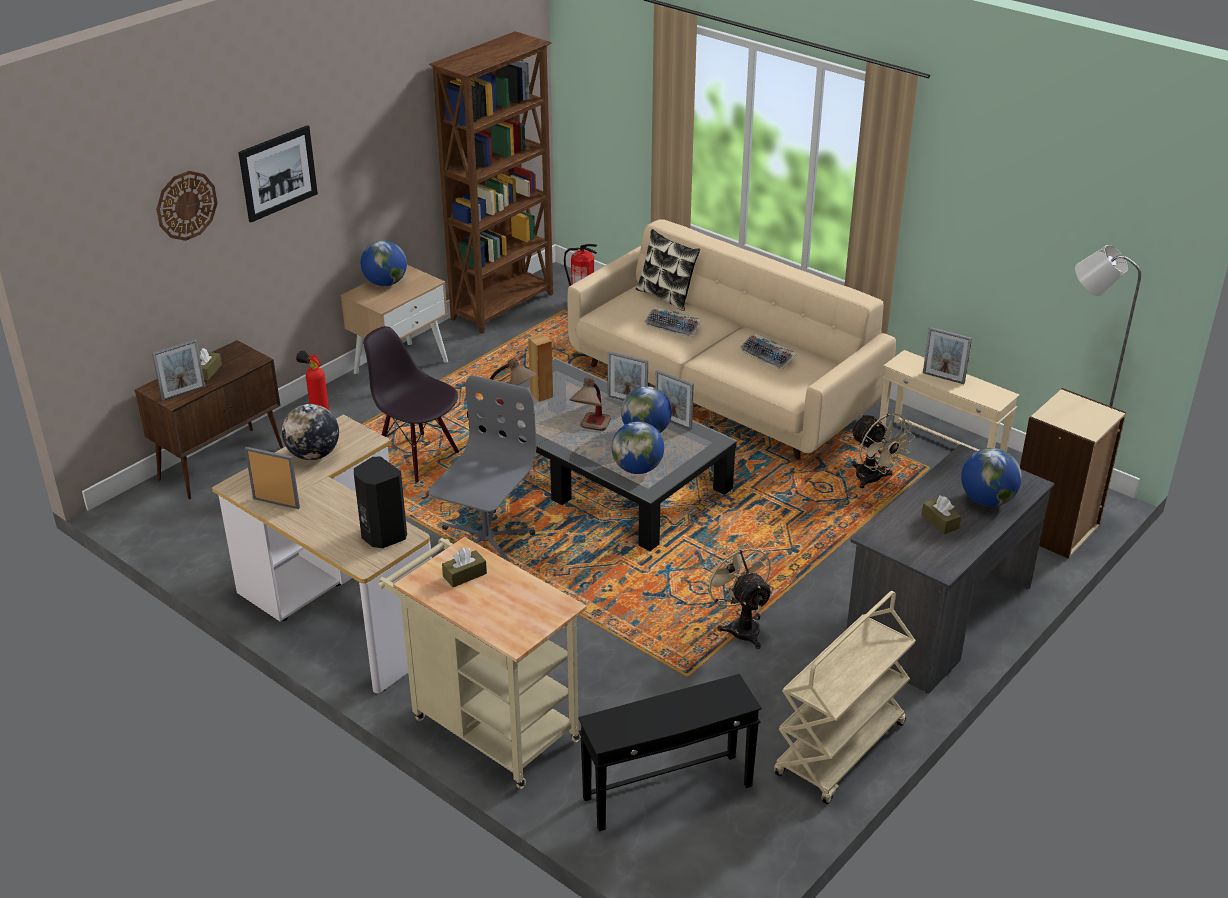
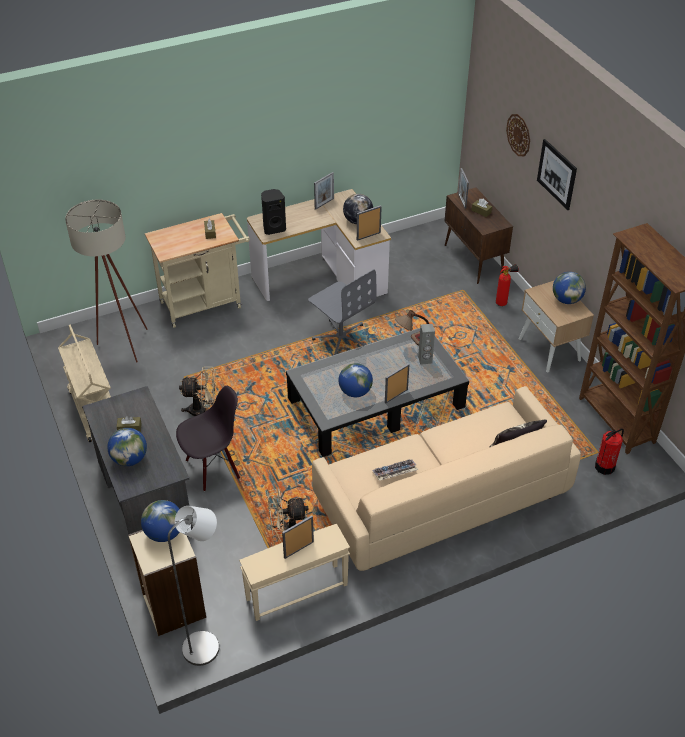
camera: 115 degrees right, 10 degrees up
black chair [364,326,459,482] -> black chair moved to [176,386,240,491]
brown speaker [528,333,553,402] -> grey speaker [418,324,435,365]
table lamp [570,378,611,431] -> none
black side table [578,674,762,831] -> beige floor lamp [65,199,148,362]
globe [612,421,664,474] -> globe moved to [141,500,180,542]
keyboard [644,307,702,338] -> none
picture frame [655,370,694,430] -> picture frame moved to [357,205,382,241]

